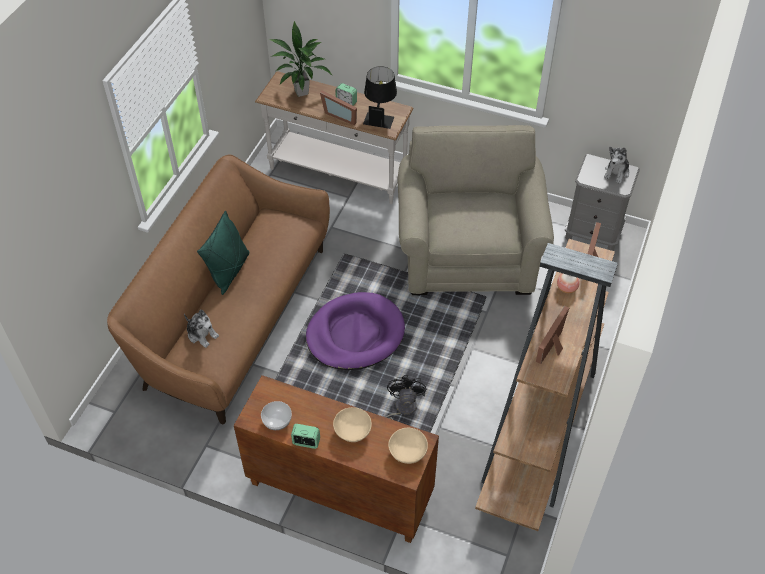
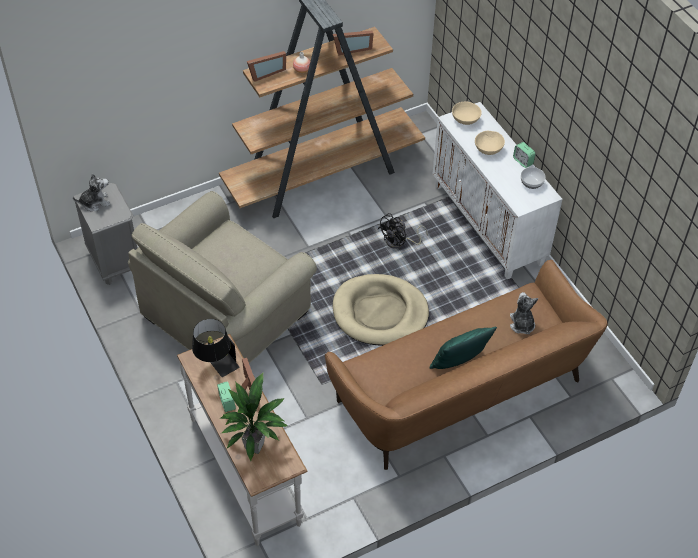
camera: 140 degrees left, 0 degrees up
brown cabinet [234,375,439,543] -> white cabinet [432,102,563,279]
purple dog bed [306,292,405,370] -> beige dog bed [333,274,429,346]

